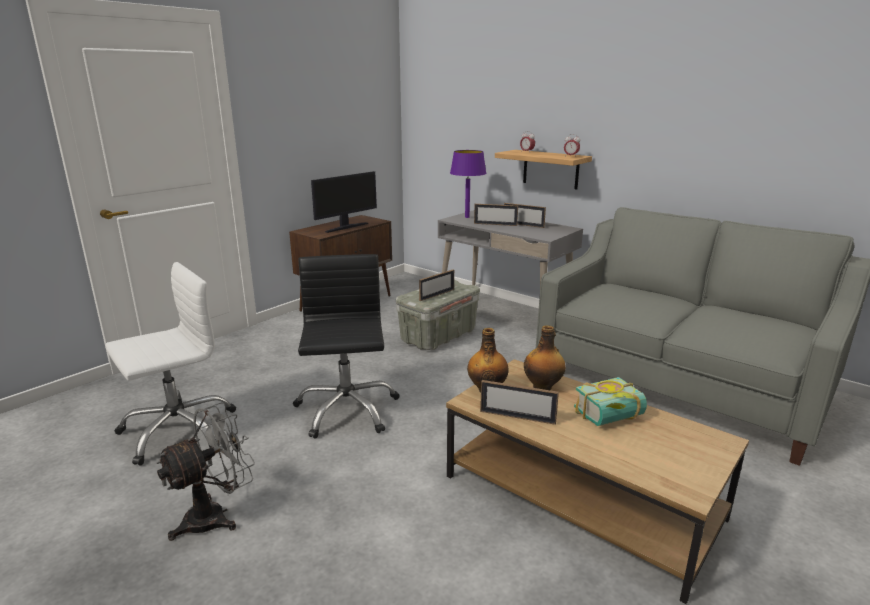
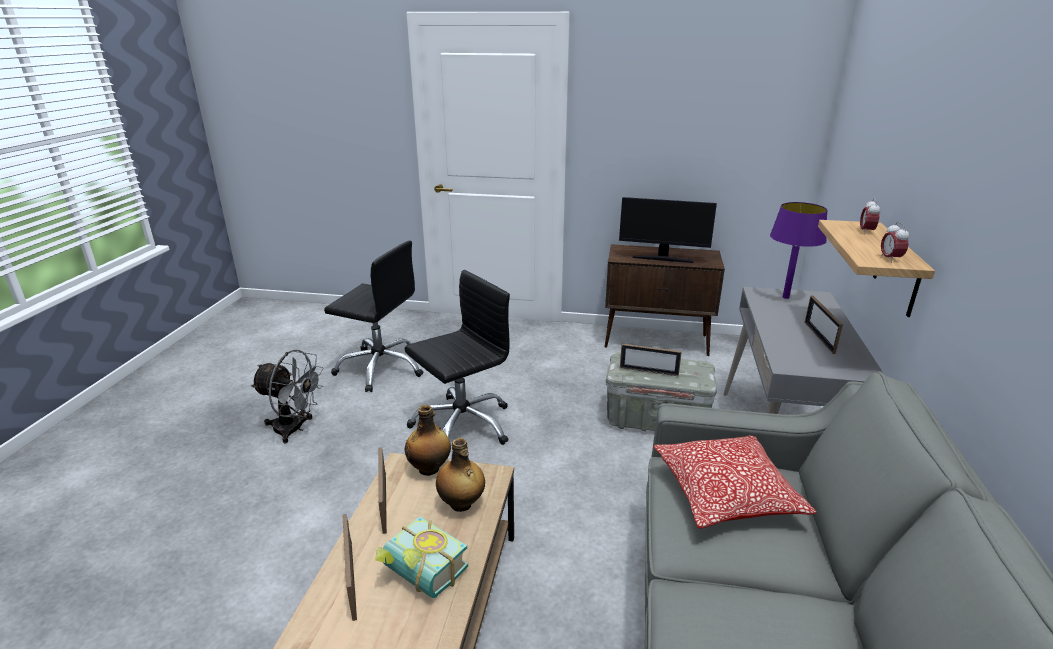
camera: 60 degrees right, 5 degrees up
white office chair [105,262,236,465] -> black office chair [324,241,423,392]
picture frame [474,204,518,226] -> picture frame moved to [342,514,357,621]
none -> pillow [653,436,817,528]

